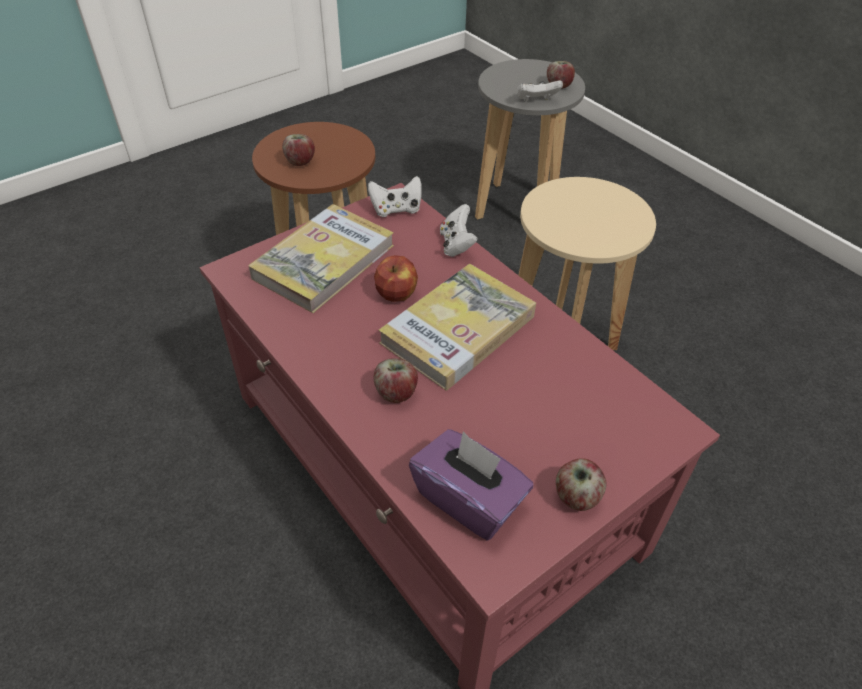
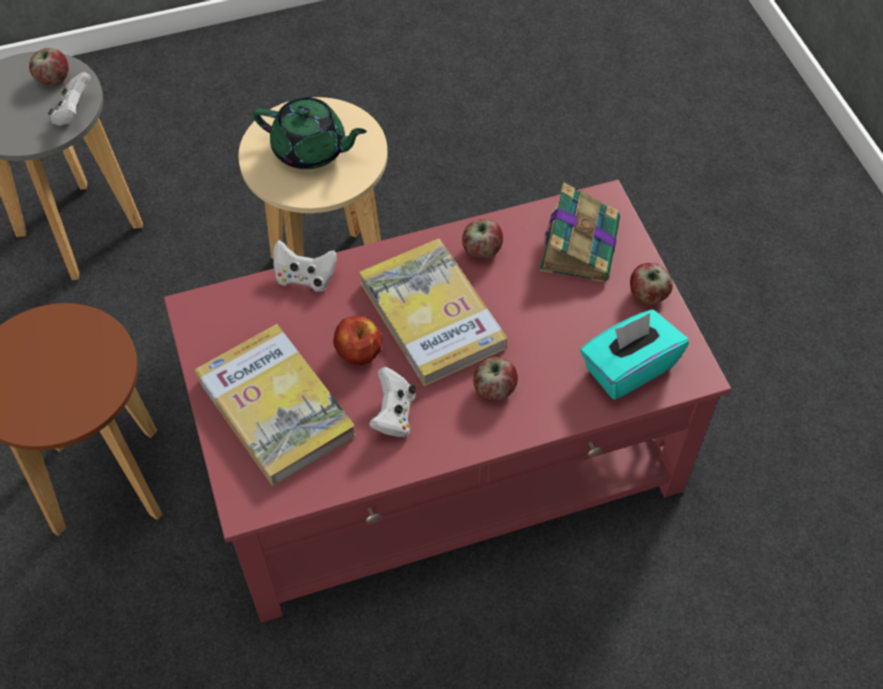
camera: 70 degrees left, 10 degrees up
apple [282,134,315,166] -> apple moved to [462,219,503,259]
white game controller [368,176,421,217] -> white game controller moved to [369,367,416,437]
purple tissue box [409,429,533,541] -> turquoise tissue box [580,310,689,400]
none -> green teapot [253,97,367,169]
none -> book [540,183,620,282]

